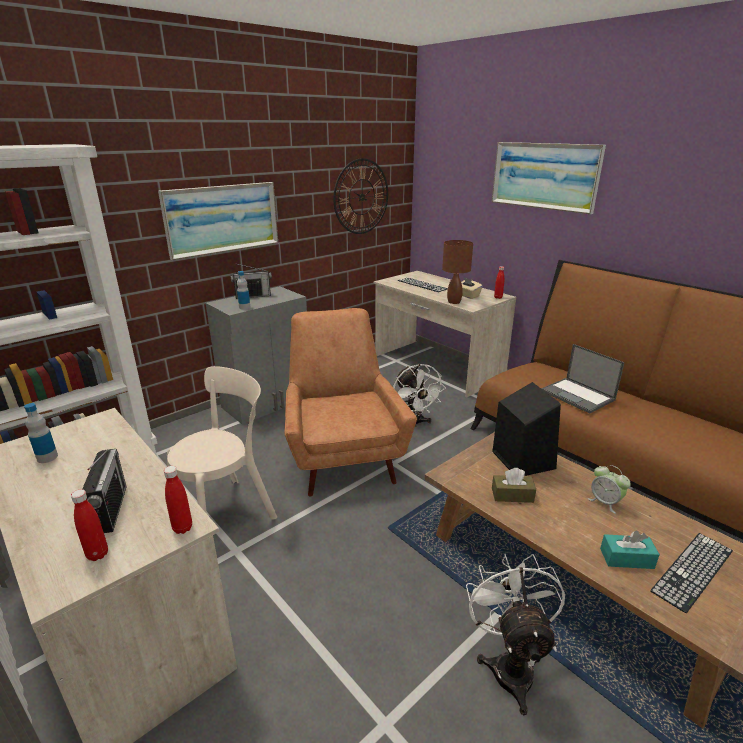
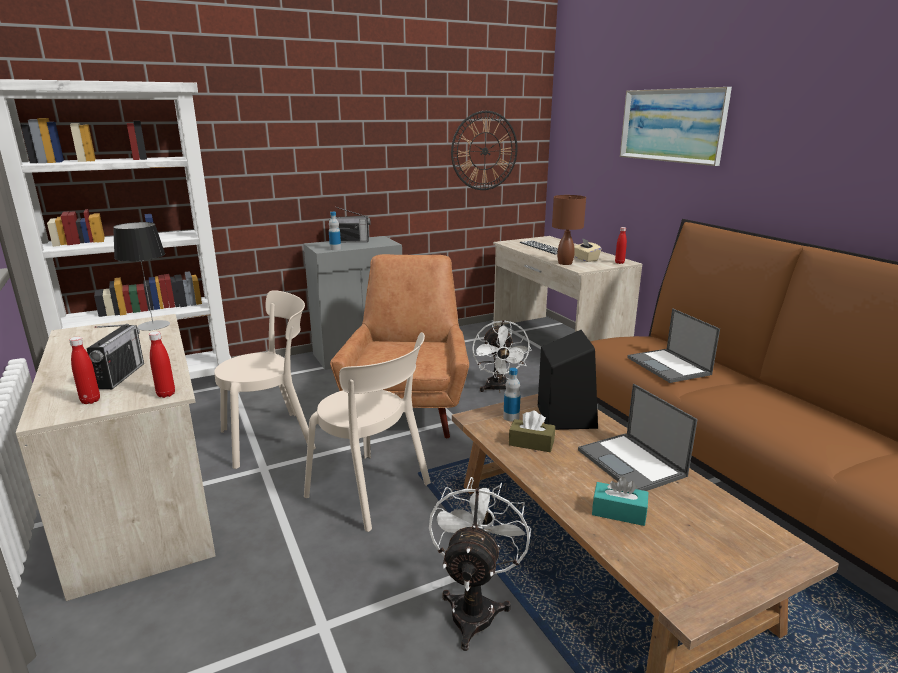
camera: 15 degrees right, 5 degrees down
bottle [24,403,58,463] -> bottle moved to [503,368,521,422]
picture [158,182,278,261] -> none
alarm clock [588,465,631,514] -> laptop [578,384,698,491]
keyboard [650,533,733,613] -> none
none -> table lamp [113,222,170,331]
none -> beige chair [304,332,431,532]

